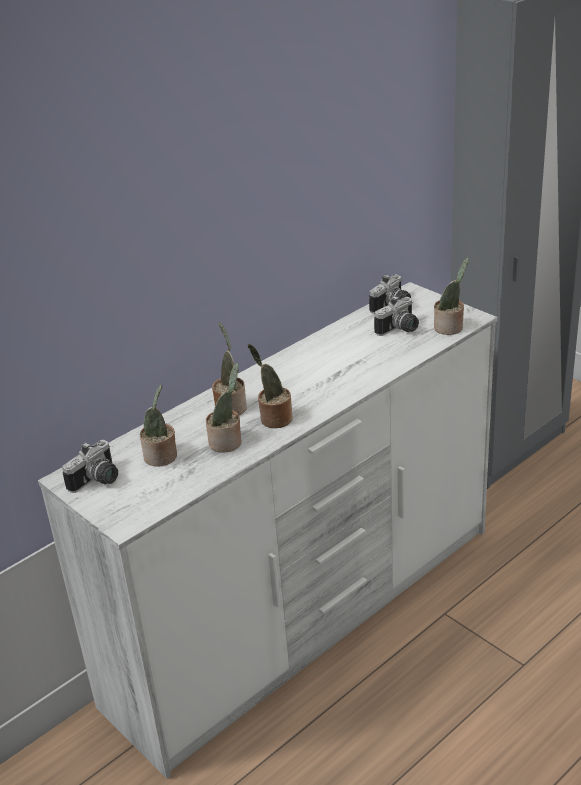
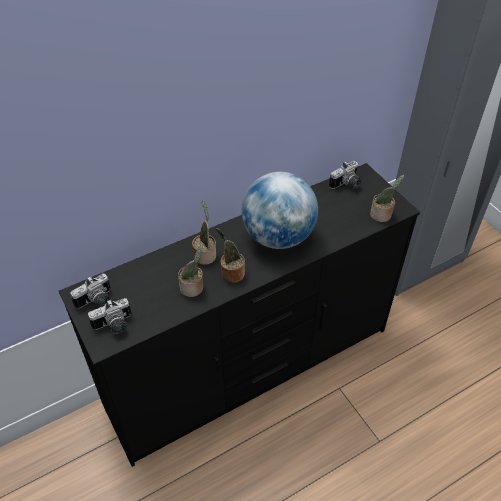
camera: 10 degrees right, 15 degrees up
white dresser [38,282,498,779] -> black dresser [59,163,420,467]
potted plant [140,385,177,467] -> none
camera [374,296,419,336] -> camera moved to [88,298,131,334]
none -> globe [241,172,318,249]

